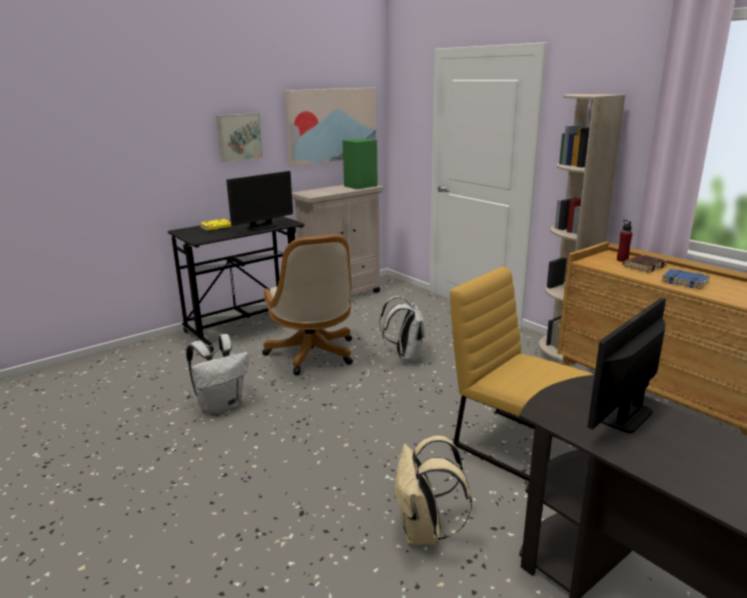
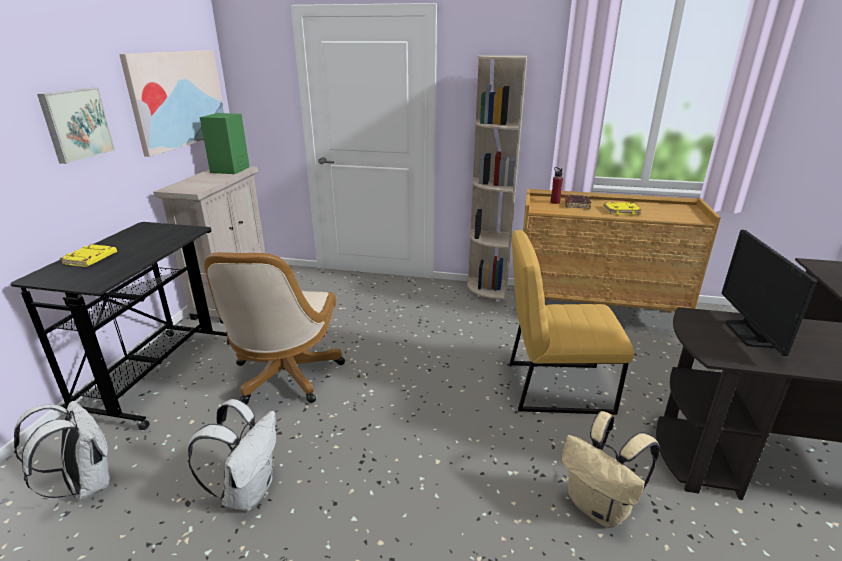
camera: 40 degrees left, 5 degrees up
monitor [226,171,293,231] -> none
office chair [262,234,353,375] -> office chair turned 60 degrees clockwise [204,252,345,404]
white backpack [379,296,426,361] -> white backpack moved to [14,401,110,501]
blue book [662,269,710,289] -> yellow book [603,202,641,215]

